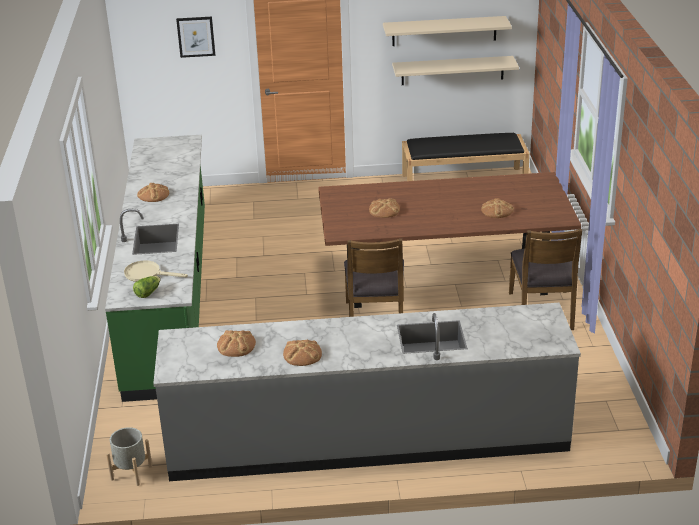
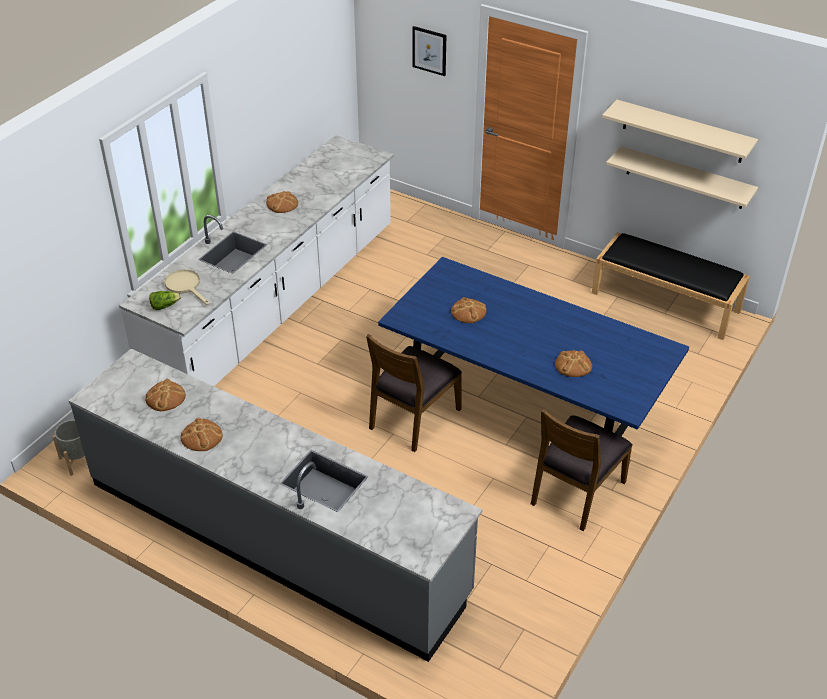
camera: 35 degrees right, 10 degrees up
green counter [105,135,205,402] -> white counter [119,135,394,386]
brown dining table [318,172,581,308] -> blue dining table [378,257,689,436]

